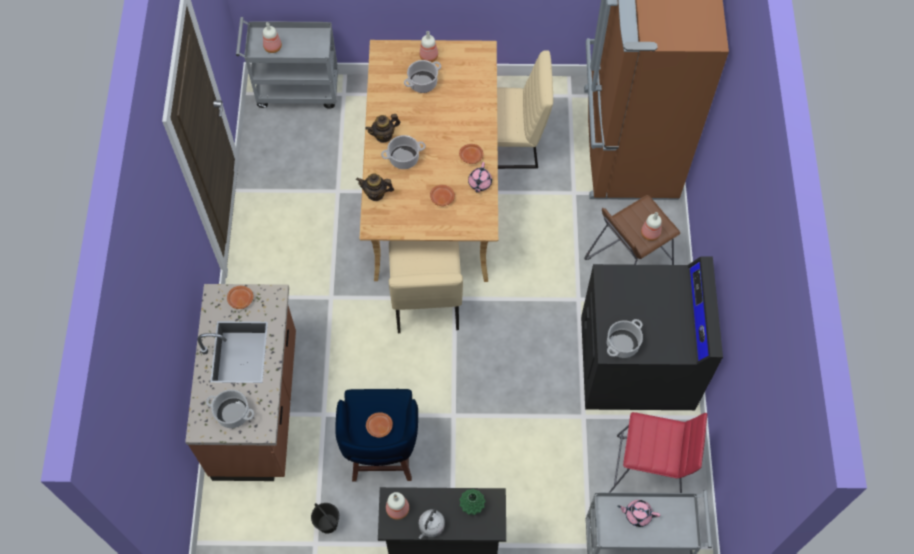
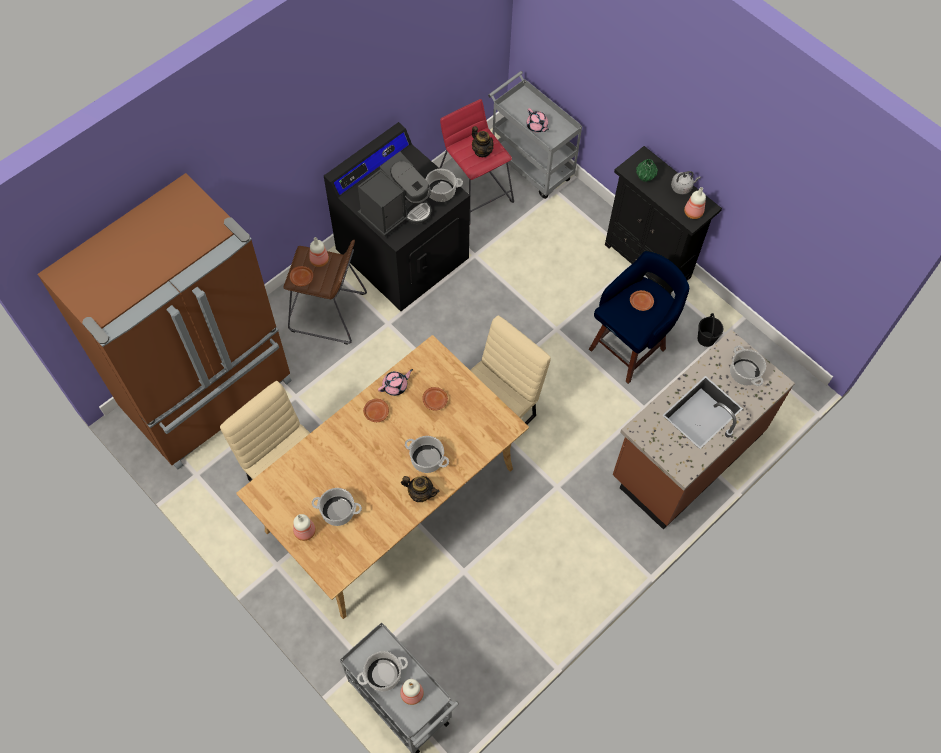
camera: 135 degrees left, 0 degrees up
brown plate [227,286,253,309] -> brown plate moved to [290,266,313,286]
teapot [356,174,394,201] -> teapot moved to [472,126,494,157]
none -> cooking pot [357,651,408,691]
none -> coffee machine [358,152,432,237]

